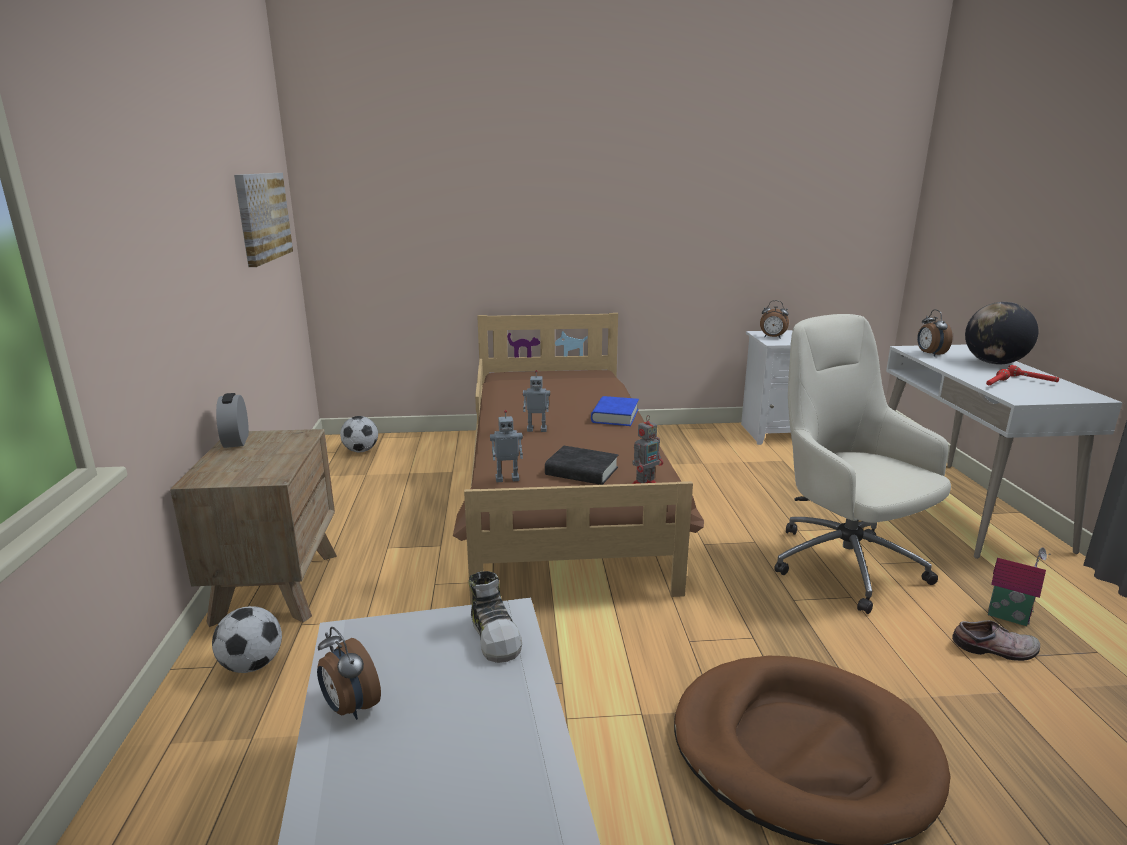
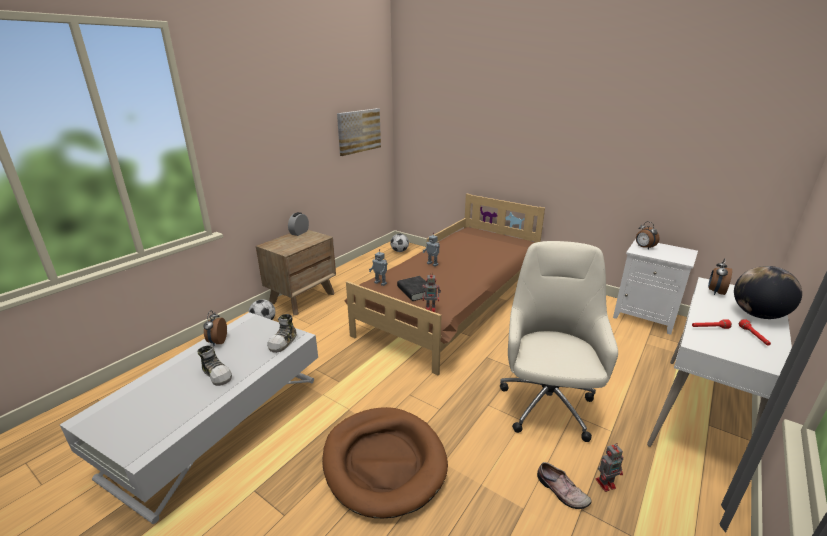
camera: 40 degrees right, 5 degrees up
blue book [591,396,639,426] -> none
toy house [988,547,1051,626] -> toy robot [596,443,623,492]
none -> shoe [198,346,232,386]

